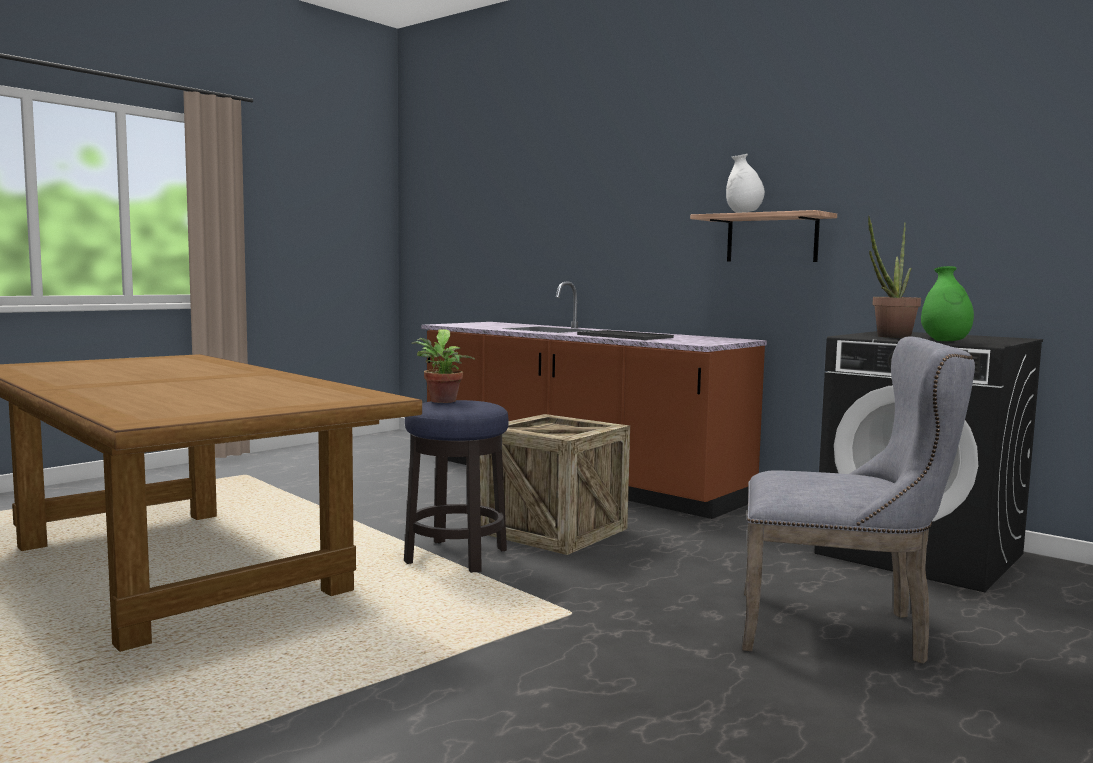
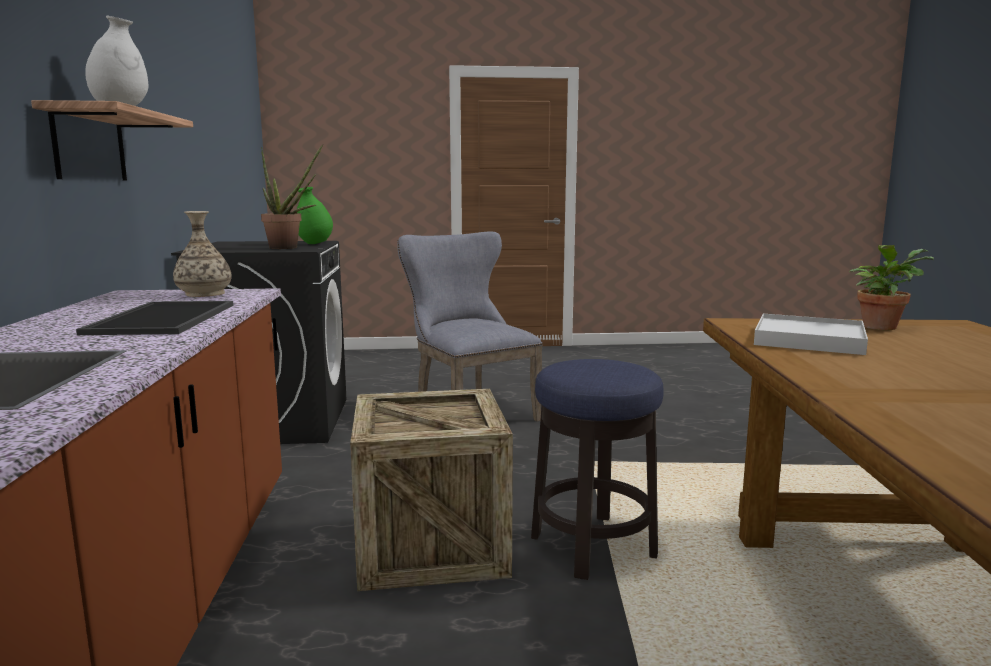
camera: 135 degrees left, 5 degrees up
potted plant [412,329,475,403] -> potted plant moved to [849,245,934,330]
none -> vase [173,211,232,297]
none -> white tray [754,314,868,355]

